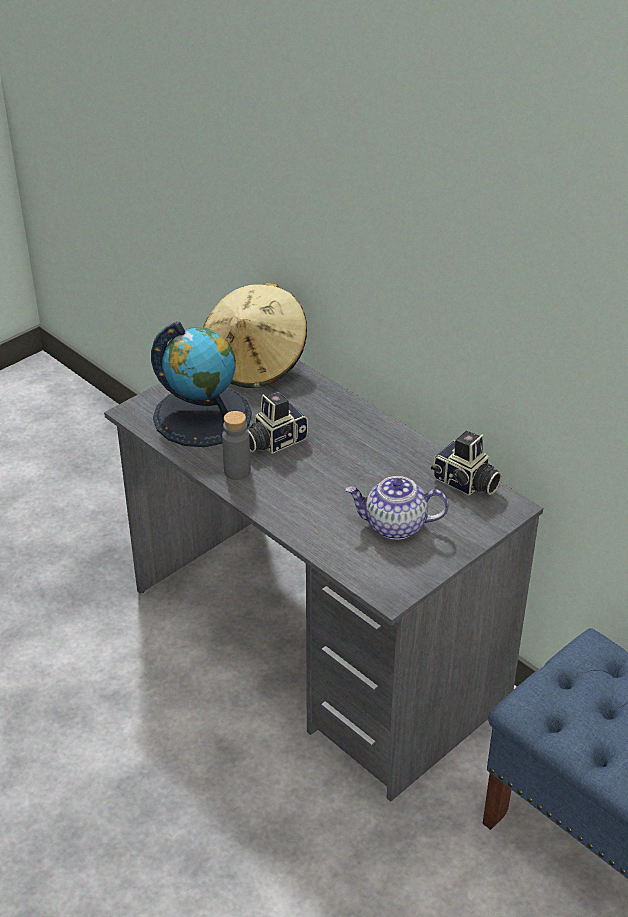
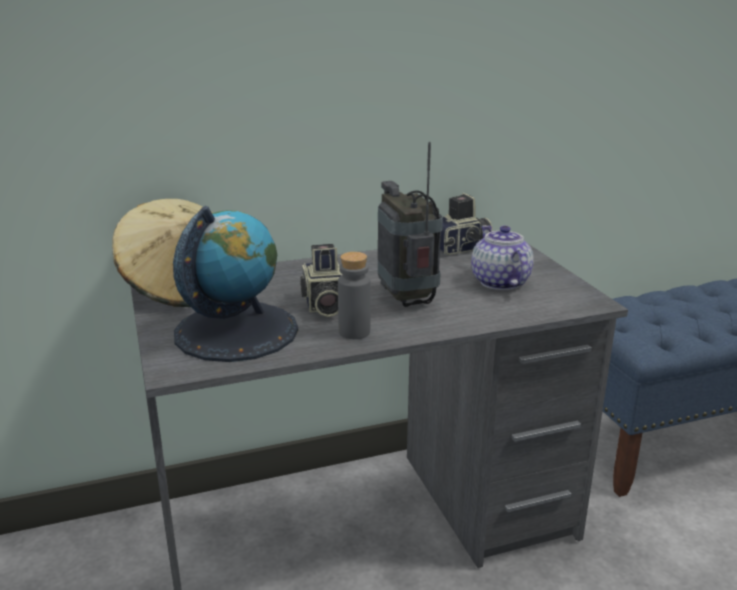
camera: 65 degrees left, 15 degrees down
teapot [345,476,449,540] -> teapot turned 135 degrees clockwise [471,225,534,290]
none -> radio [378,142,443,307]

